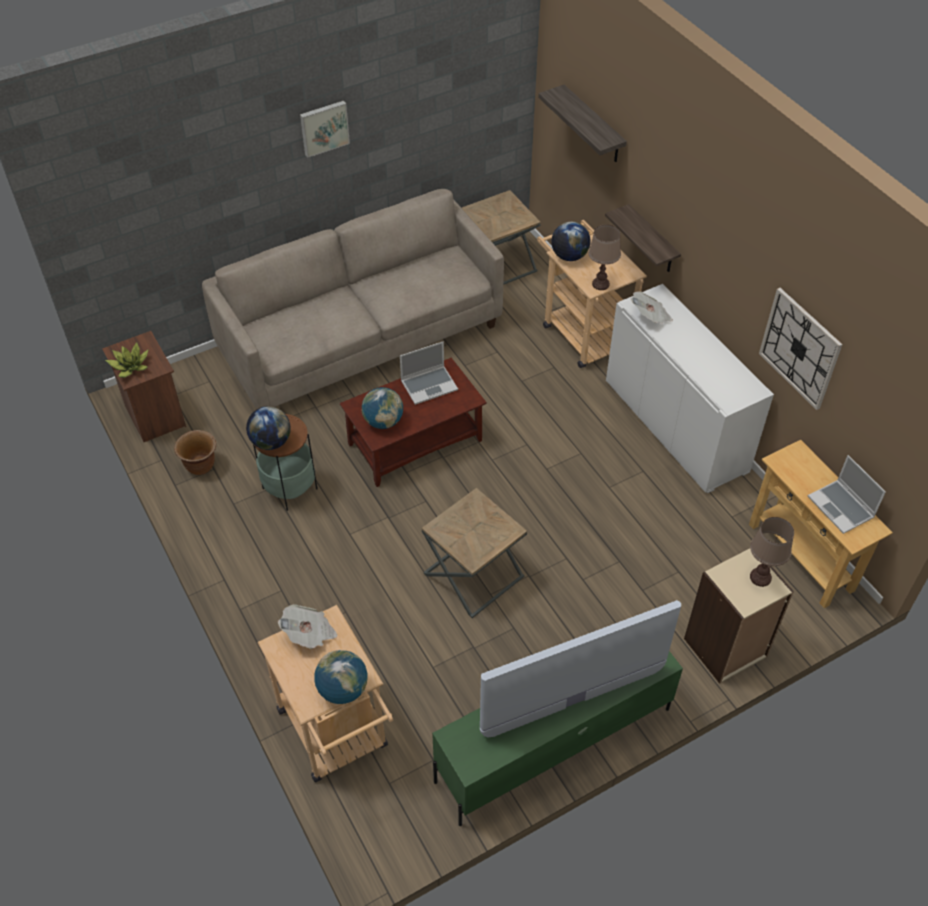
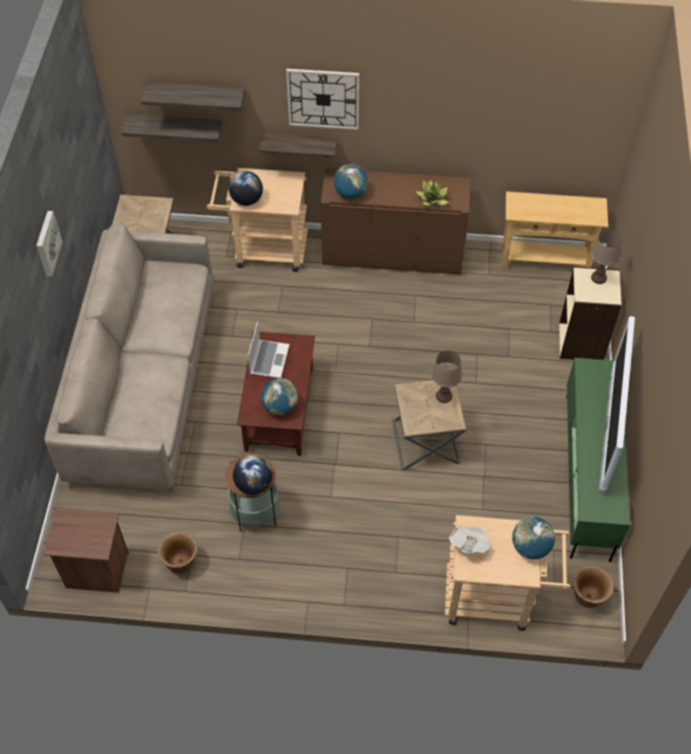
camera: 55 degrees left, 5 degrees up
potted plant [105,342,148,378] -> potted plant moved to [416,180,448,206]
brown table lamp [588,225,621,290] -> brown table lamp moved to [432,350,462,403]
white cabinet [606,284,774,494] -> brown cabinet [321,168,471,275]
newspaper [630,291,673,324] -> globe [334,164,368,199]
wall clock [759,288,843,410] -> wall clock moved to [286,69,359,130]
laptop [808,455,886,534] -> none
none -> shelf [122,114,222,142]
none -> brown planter [574,566,614,608]

